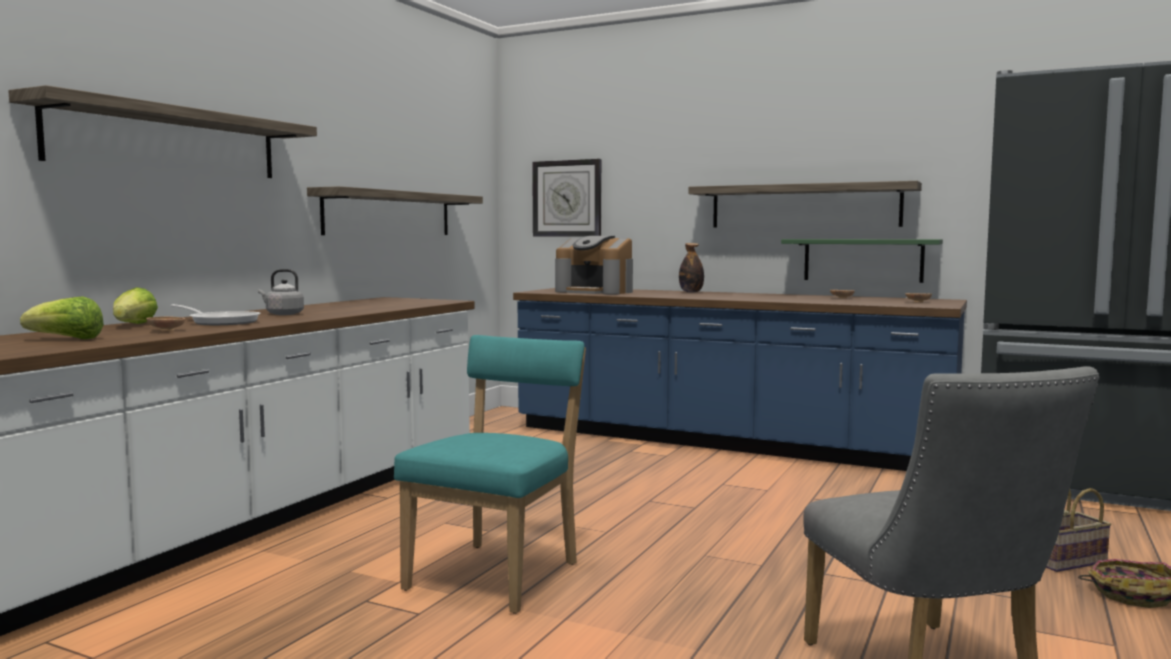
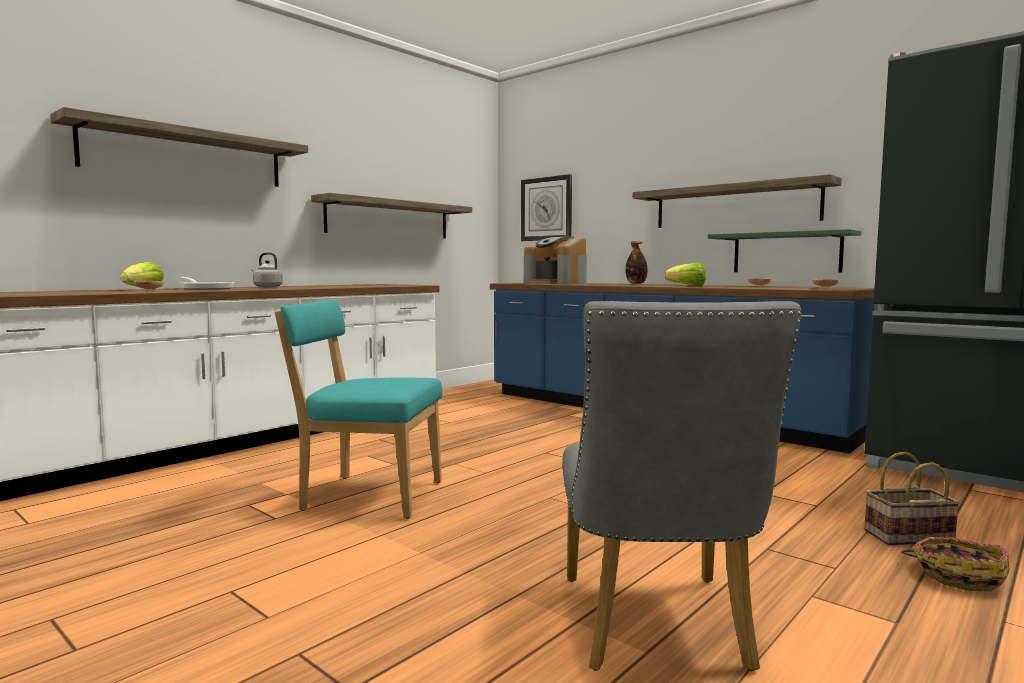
camera: 15 degrees right, 0 degrees up
lettuce [20,296,104,339] -> lettuce moved to [664,263,706,286]
turquoise chair [394,335,586,614] -> turquoise chair turned 120 degrees counterclockwise [274,300,442,519]

